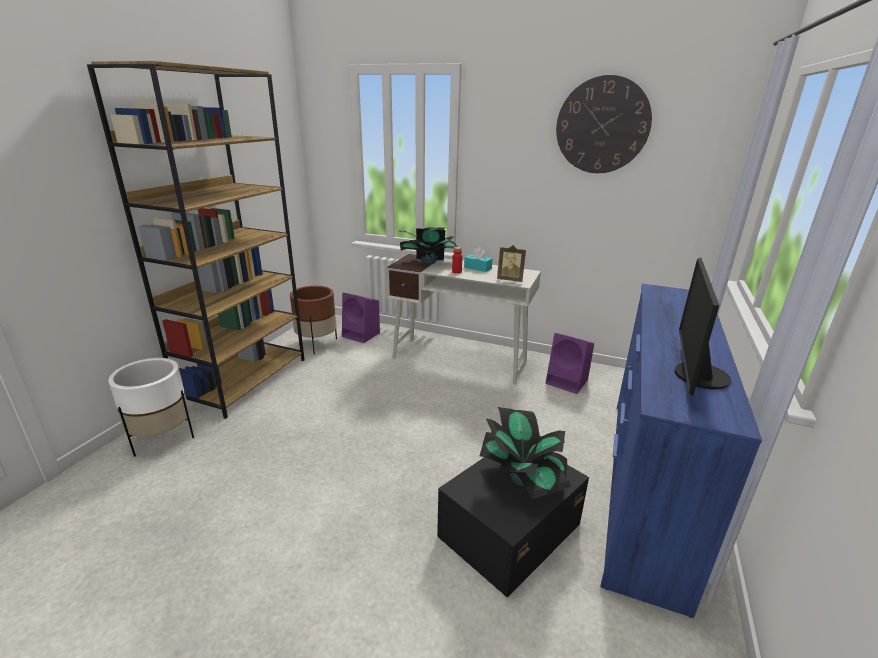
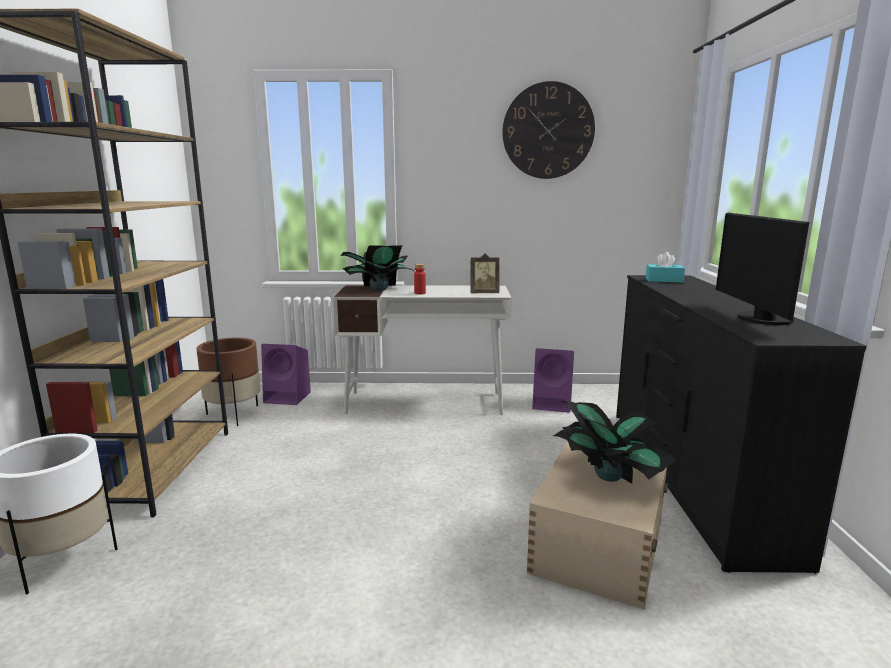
camera: 20 degrees left, 10 degrees down
black storage box [437,457,589,597] -> beige storage box [527,441,668,609]
turquoise tissue box [464,247,493,272] -> turquoise tissue box moved to [646,252,685,283]
blue dresser [601,284,762,618] -> black dresser [616,275,867,574]

